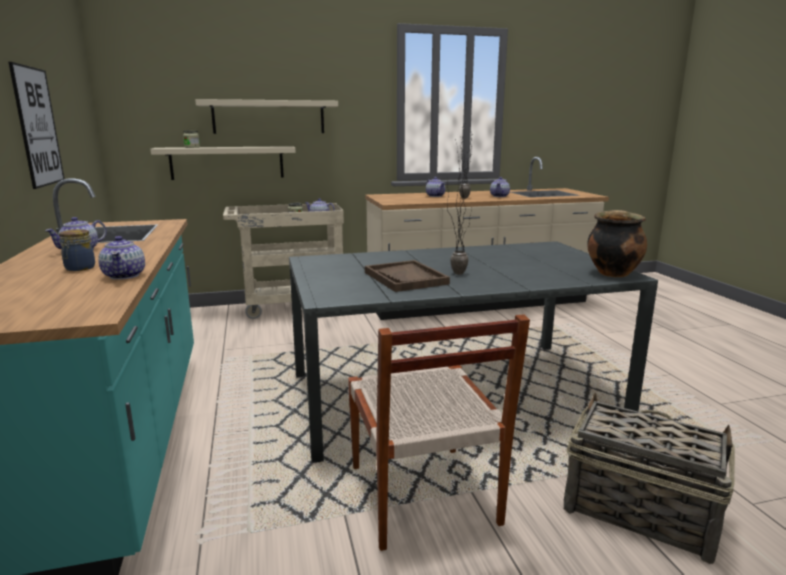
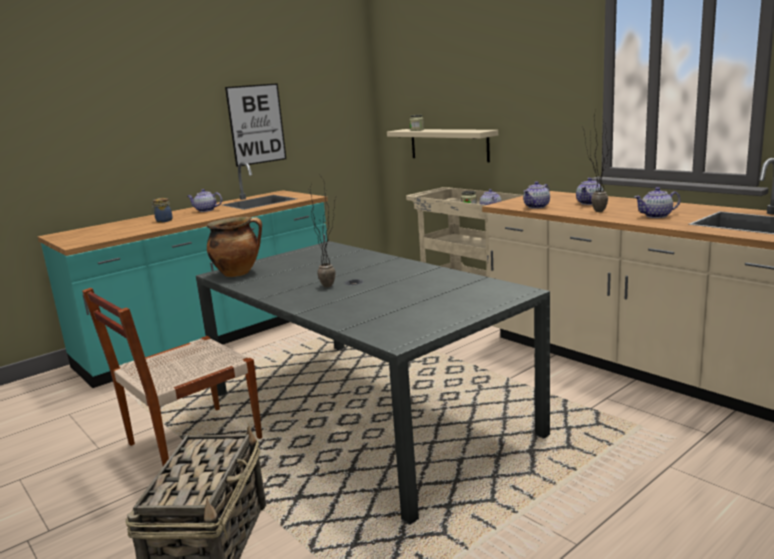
camera: 65 degrees right, 0 degrees up
teapot [98,236,145,280] -> teapot moved to [523,181,550,209]
beige shelf [195,99,338,134] -> none
brown tray [365,260,450,292] -> none
cooking pot [587,210,647,277] -> cooking pot moved to [207,217,262,277]

